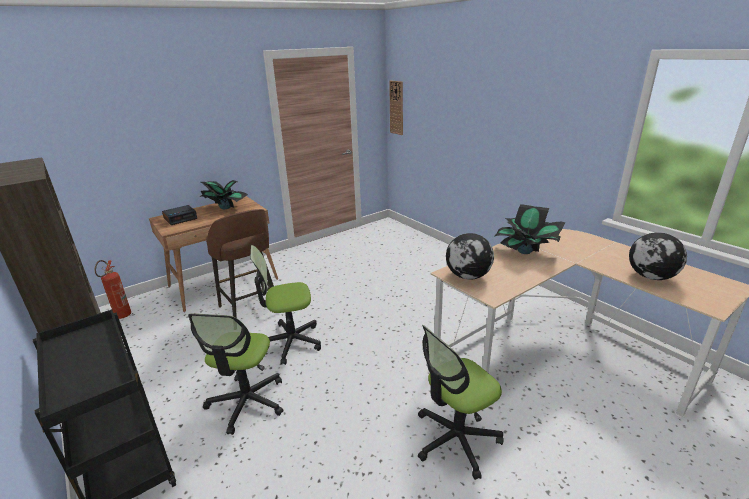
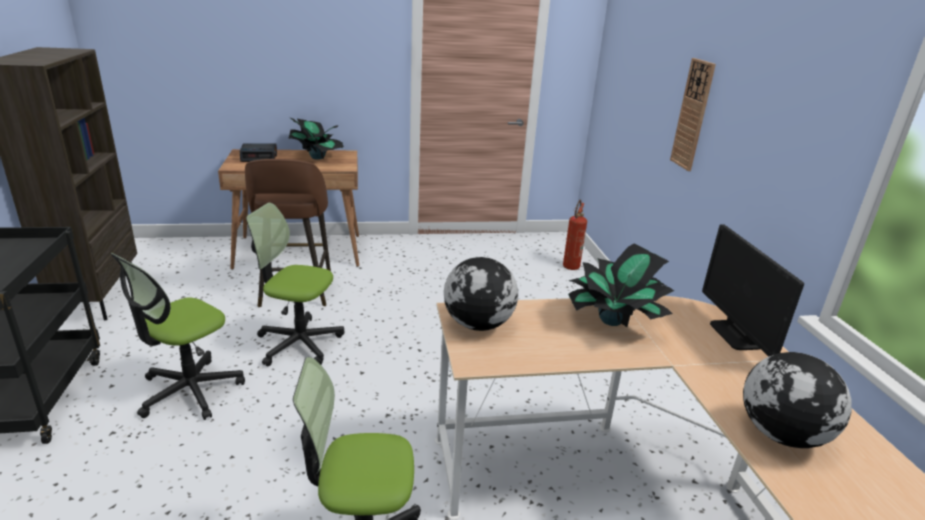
camera: 25 degrees right, 0 degrees up
fire extinguisher [95,260,131,319] -> fire extinguisher moved to [563,200,587,270]
wall clock [389,81,403,135] -> wall clock moved to [670,58,716,171]
none -> monitor [702,224,804,357]

